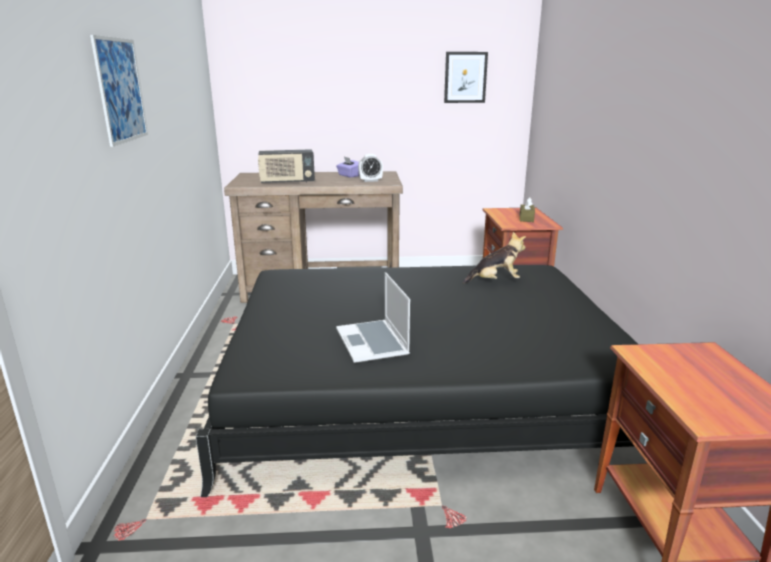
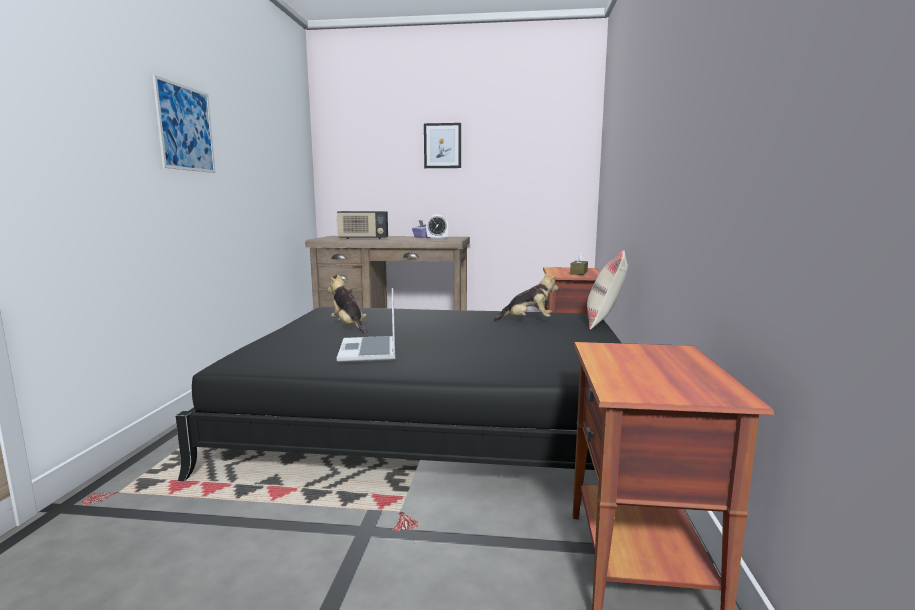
camera: 10 degrees right, 10 degrees down
picture [444,52,488,103] -> picture moved to [424,123,461,168]
none -> plush toy [328,275,368,334]
none -> beige pillow [587,250,628,330]

